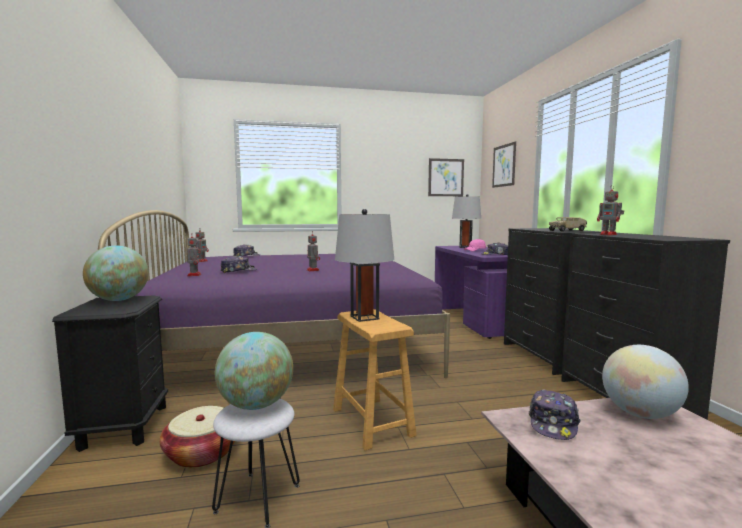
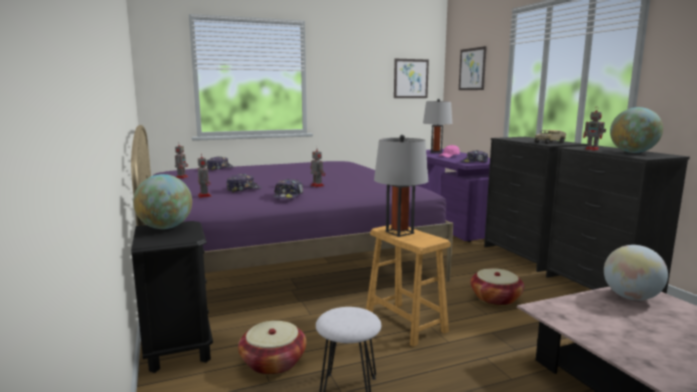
camera: 10 degrees left, 5 degrees up
globe [215,332,293,410] -> globe moved to [610,107,663,153]
cap [529,389,581,440] -> cap moved to [273,179,303,199]
none -> basket [471,268,524,306]

